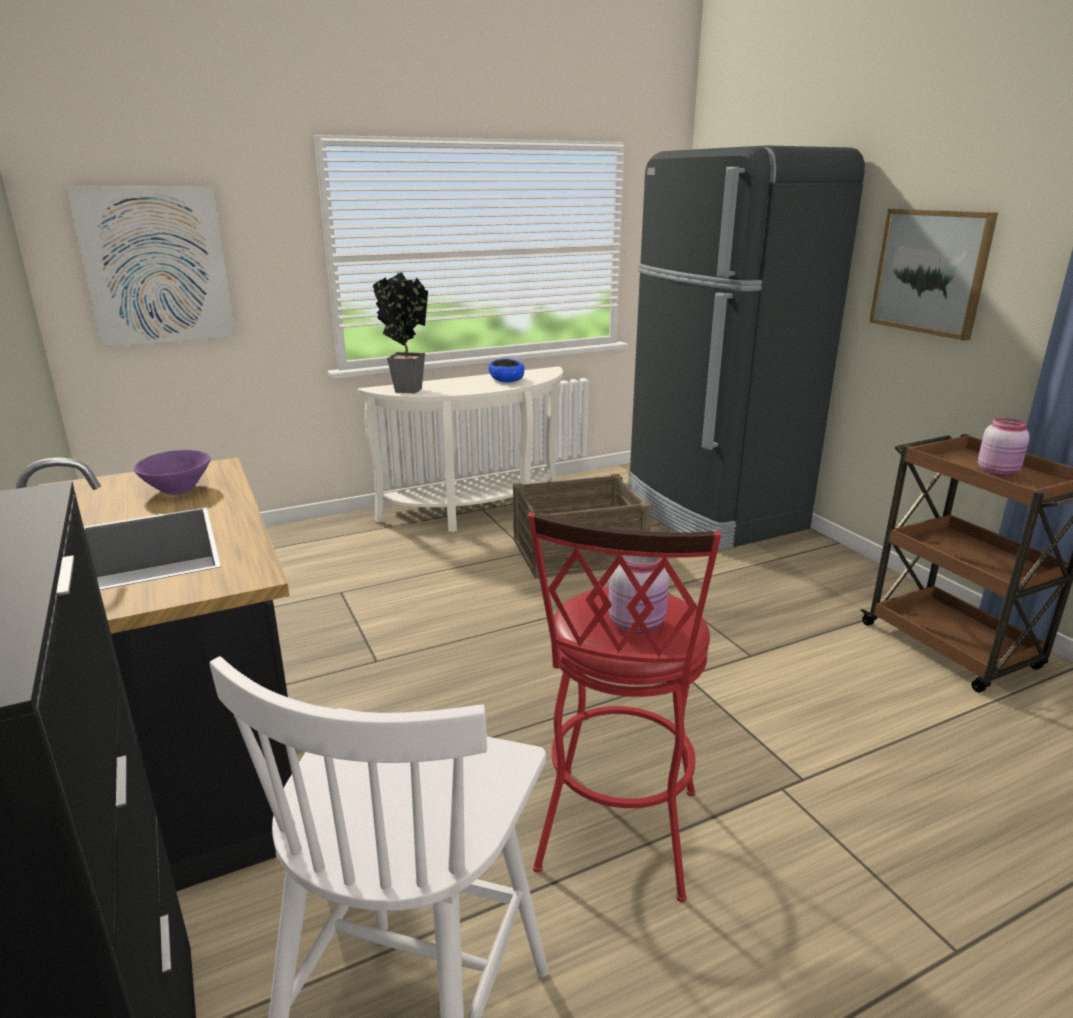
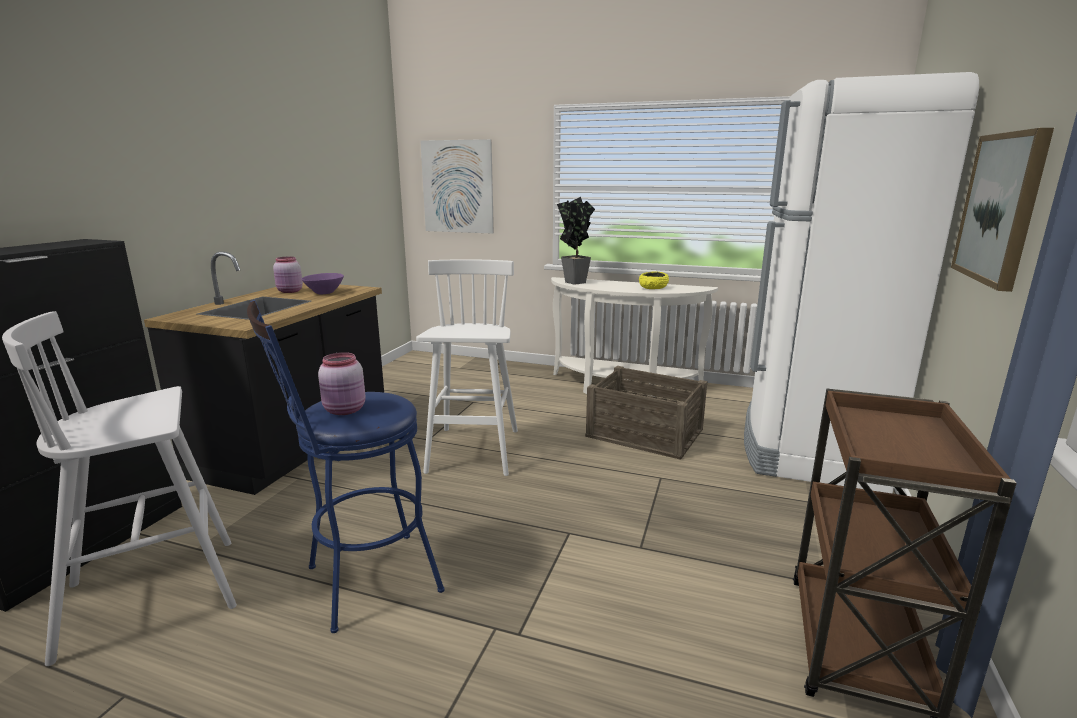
camera: 45 degrees right, 5 degrees down
blue bowl [489,359,524,383] -> yellow bowl [639,272,669,289]
red stool [528,512,721,902] -> blue stool [247,300,445,633]
black fridge [628,145,865,551] -> white fridge [744,72,979,493]
pink jar [978,418,1029,476] -> pink jar moved to [273,257,303,293]
none -> white stool [416,259,518,476]

